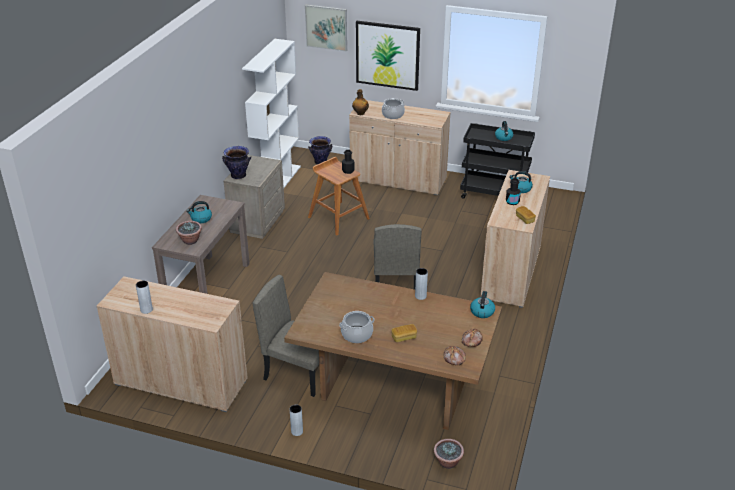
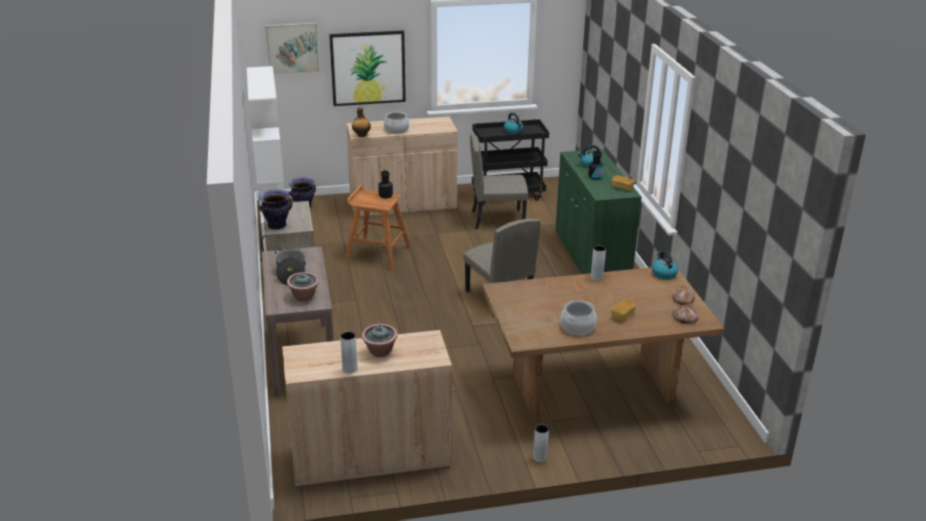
camera: 30 degrees left, 5 degrees down
kettle [186,201,212,223] -> cooking pot [275,248,306,285]
beige chair [253,275,319,397] -> beige chair moved to [470,134,528,229]
potted plant [434,439,464,469] -> potted plant moved to [362,324,398,357]
beige cabinet [480,170,550,308] -> green cabinet [555,149,642,274]

